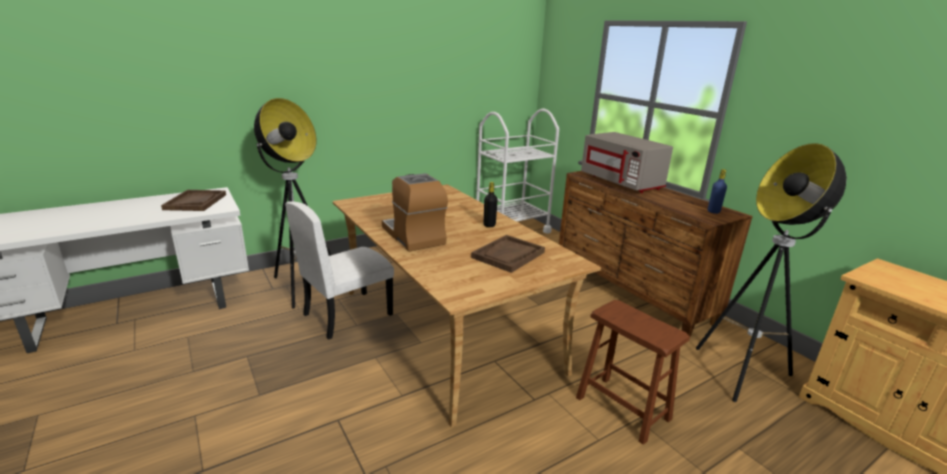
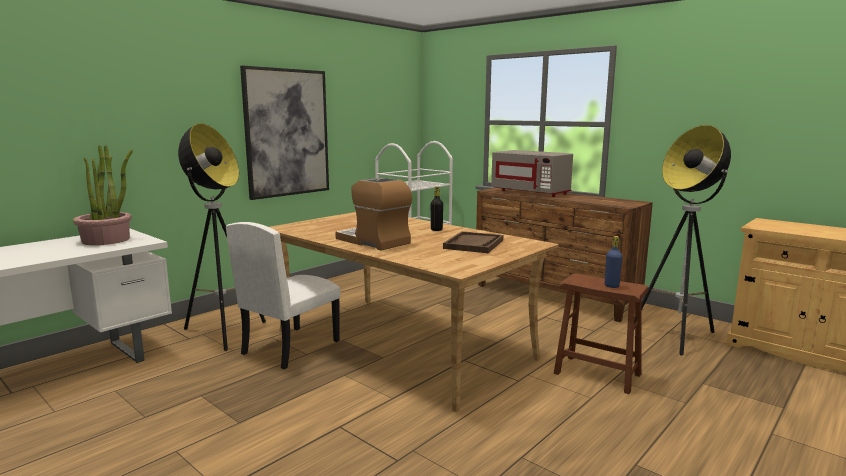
camera: 15 degrees left, 10 degrees down
brown tray [161,190,226,211] -> potted plant [73,145,133,245]
blue bottle [708,169,727,214] -> blue bottle moved to [605,236,623,288]
none -> picture [240,66,329,200]

